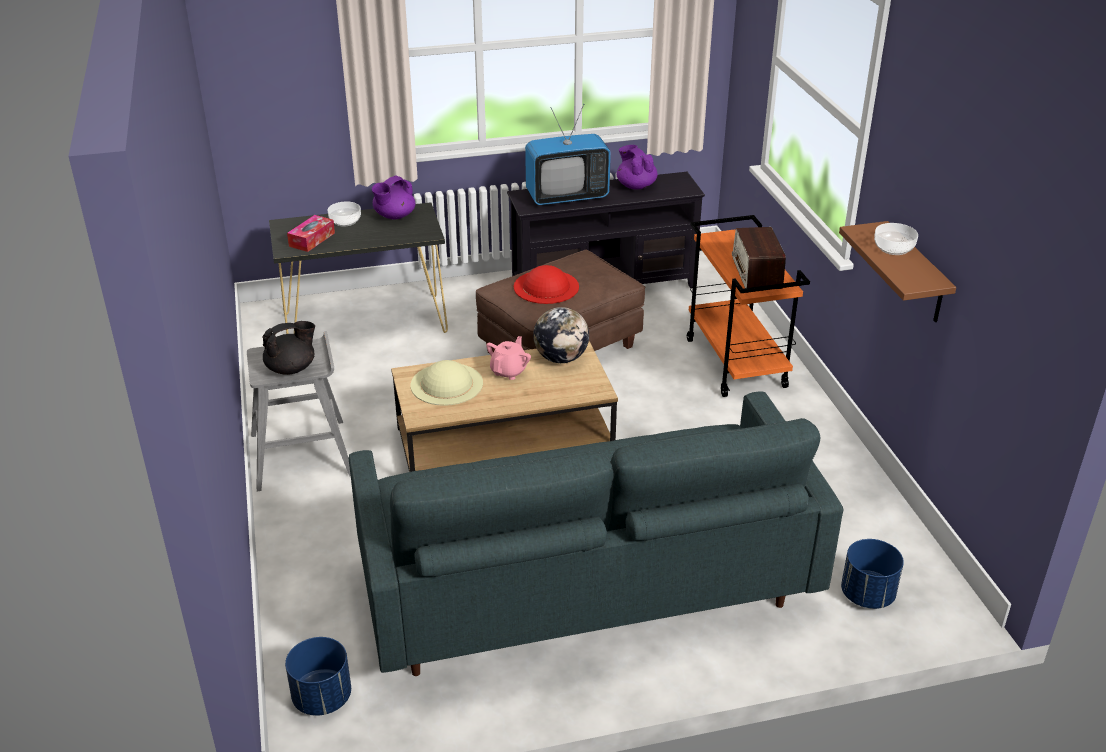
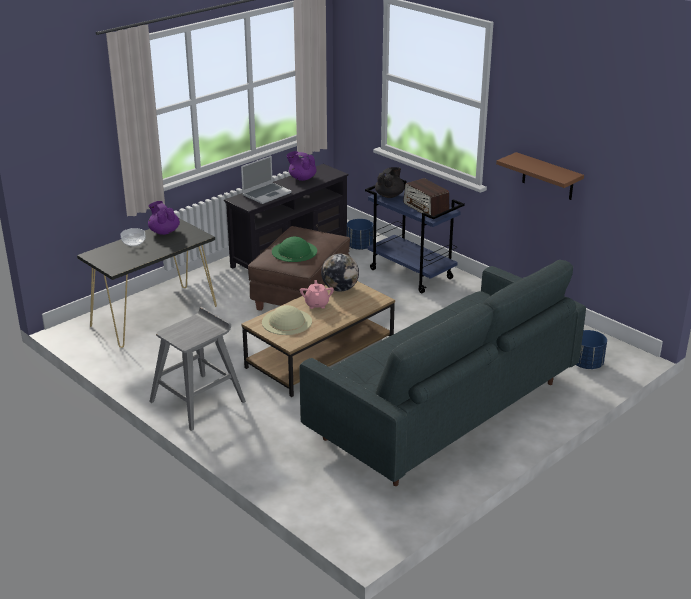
camera: 30 degrees left, 5 degrees down
black teapot [262,321,315,375] -> black teapot moved to [375,167,405,198]
blue planter [285,637,351,716] -> blue planter moved to [347,219,373,250]
tissue box [287,215,335,252] -> none
purple teapot [372,175,415,219] -> purple teapot turned 135 degrees clockwise [148,201,180,235]
red hat [514,265,579,304] -> green hat [272,236,317,262]
television [525,104,611,205] -> laptop [241,156,292,204]
orange cart [687,215,810,397] -> blue cart [365,179,465,293]
bowl [874,223,918,255] -> none

